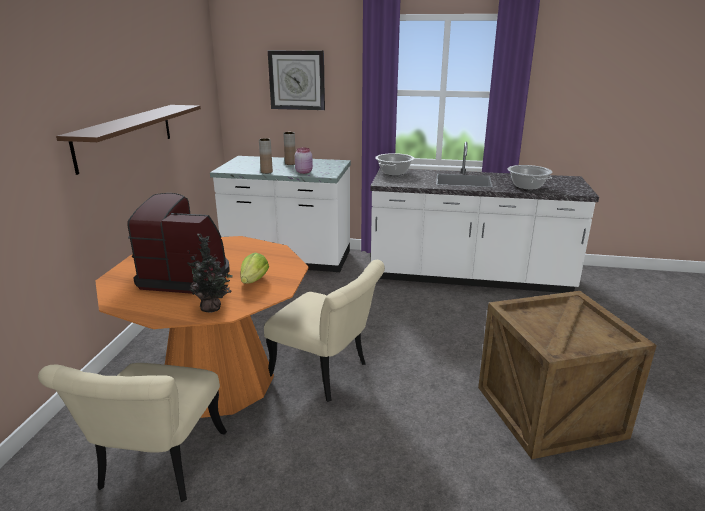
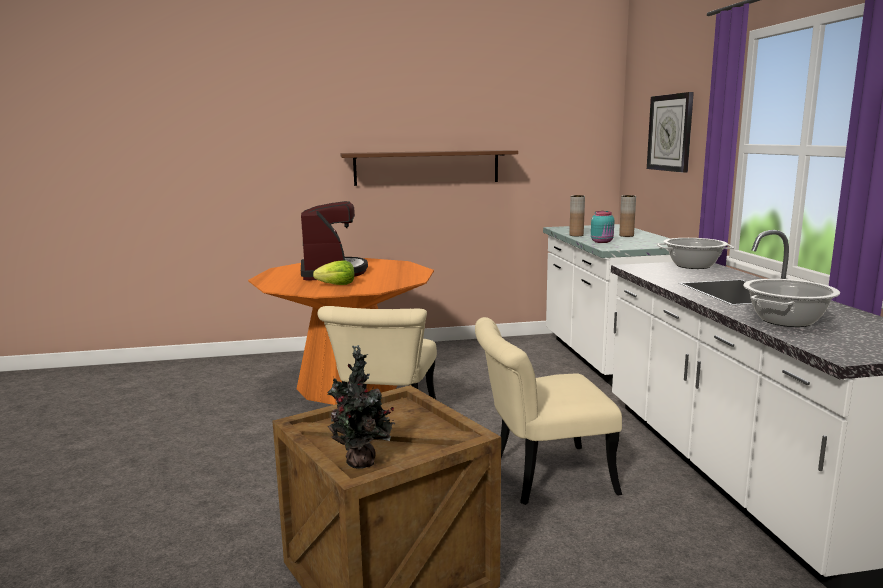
camera: 70 degrees right, 10 degrees down
beige chair [38,363,227,502] -> beige chair moved to [475,317,622,505]
potted plant [187,233,233,312] -> potted plant moved to [327,345,395,469]
pink jar [295,148,313,174] -> turquoise jar [591,211,614,243]

